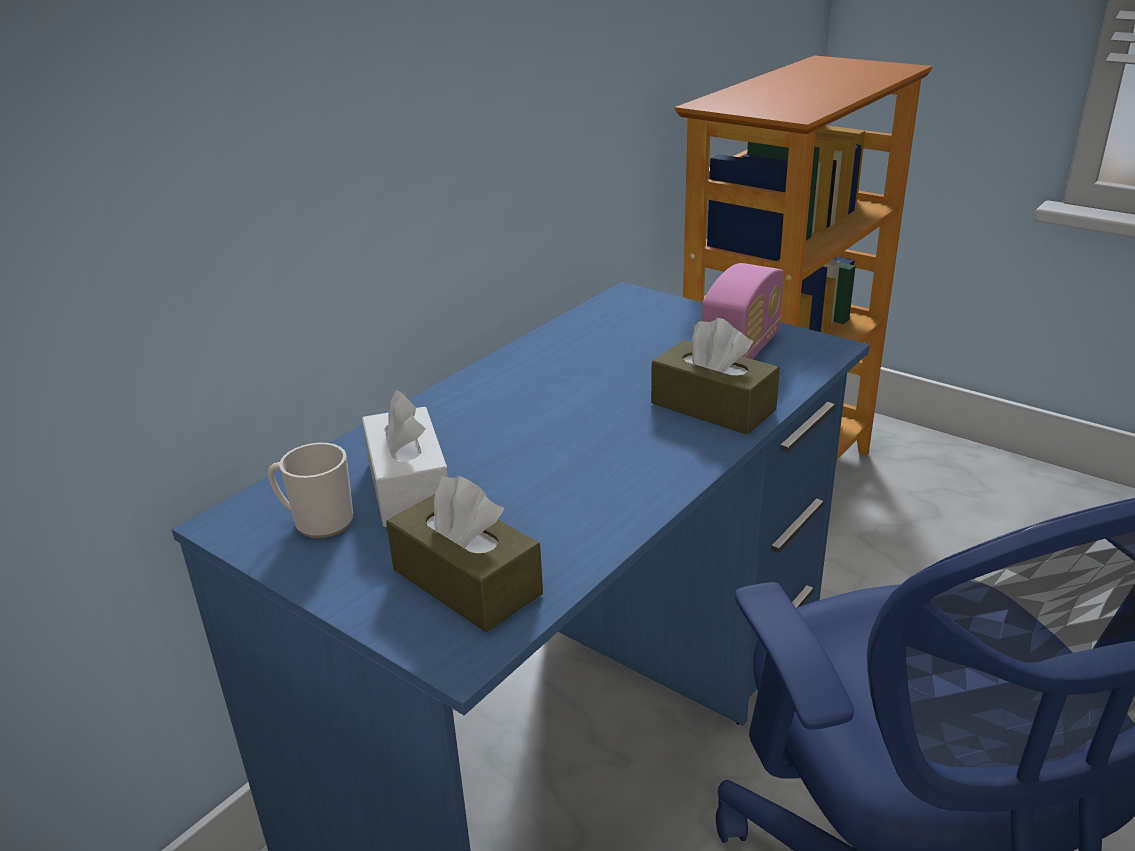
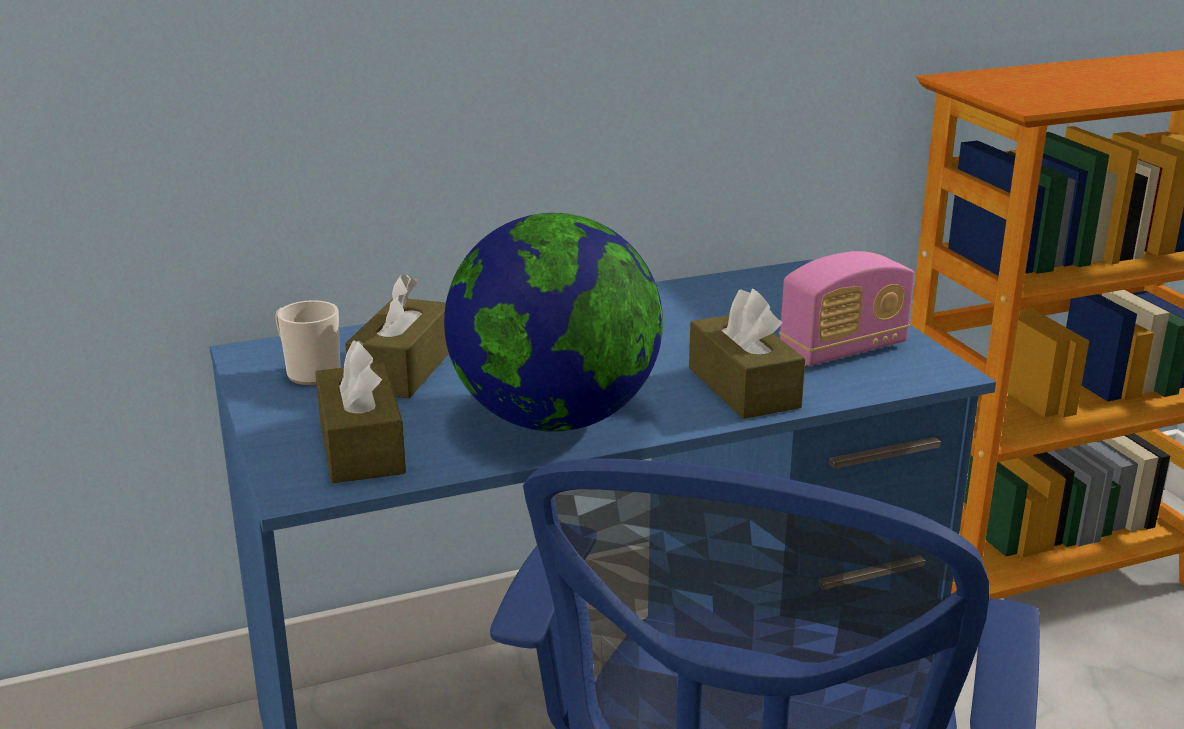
camera: 30 degrees right, 5 degrees down
white tissue box [362,390,448,527] -> brown tissue box [345,274,449,399]
none -> globe [444,213,663,432]

